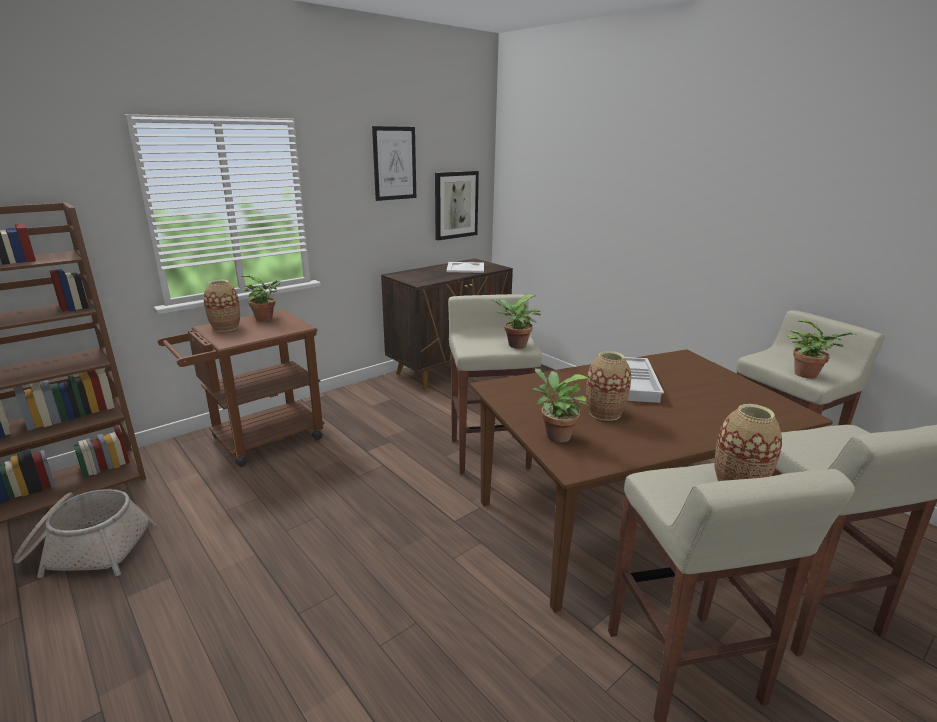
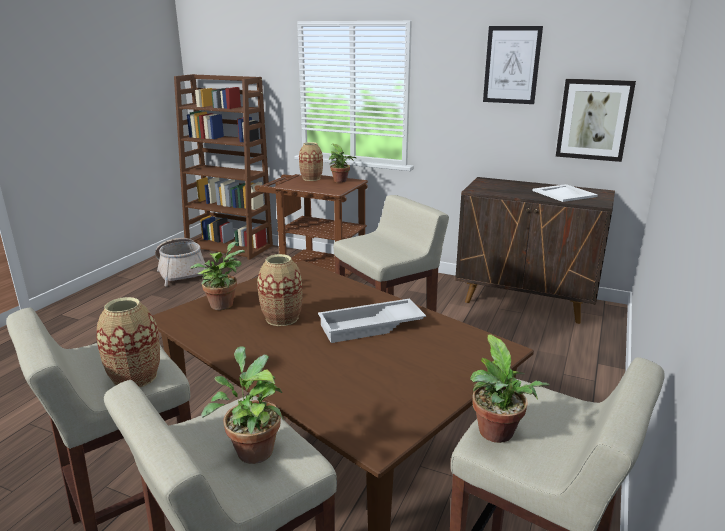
camera: 65 degrees right, 0 degrees up
potted plant [492,295,541,349] -> potted plant moved to [201,346,284,464]

